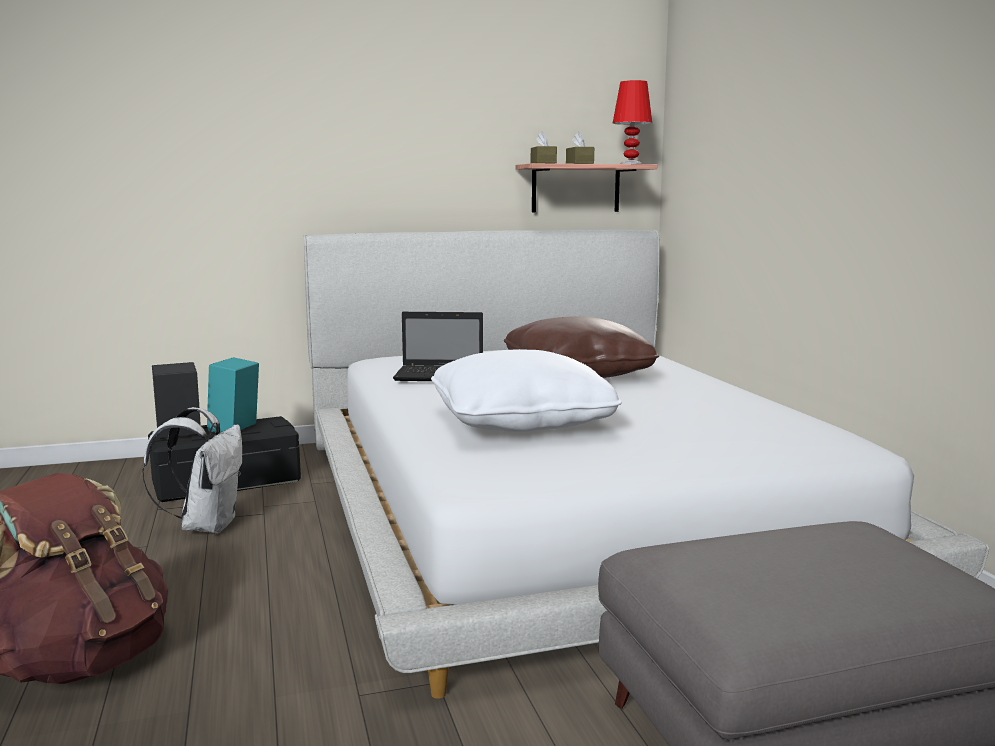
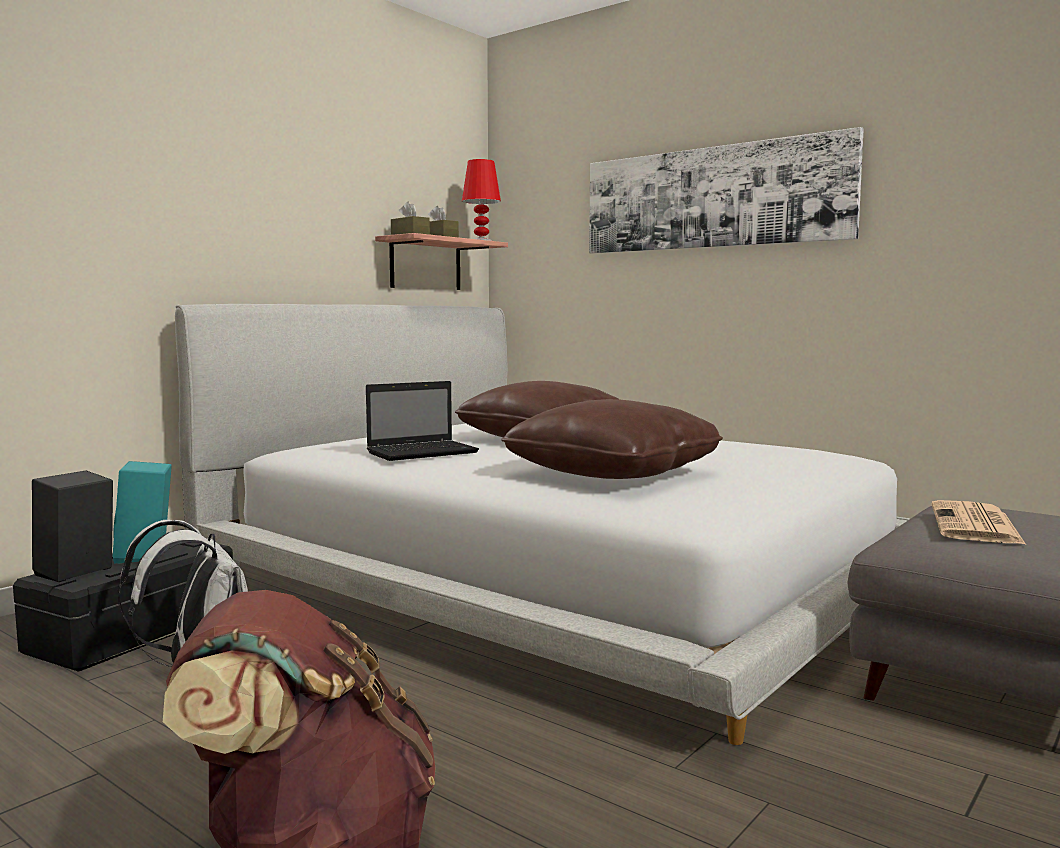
camera: 35 degrees left, 5 degrees down
white pillow [431,349,622,432] -> brown pillow [501,399,723,479]
none -> picture [589,127,864,254]
none -> newspaper [932,500,1026,545]

